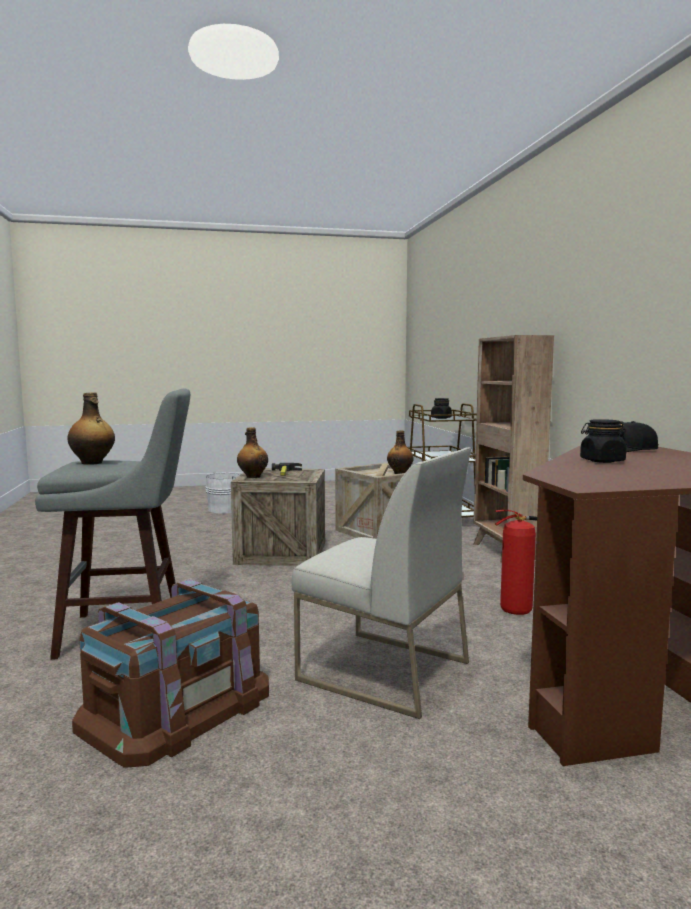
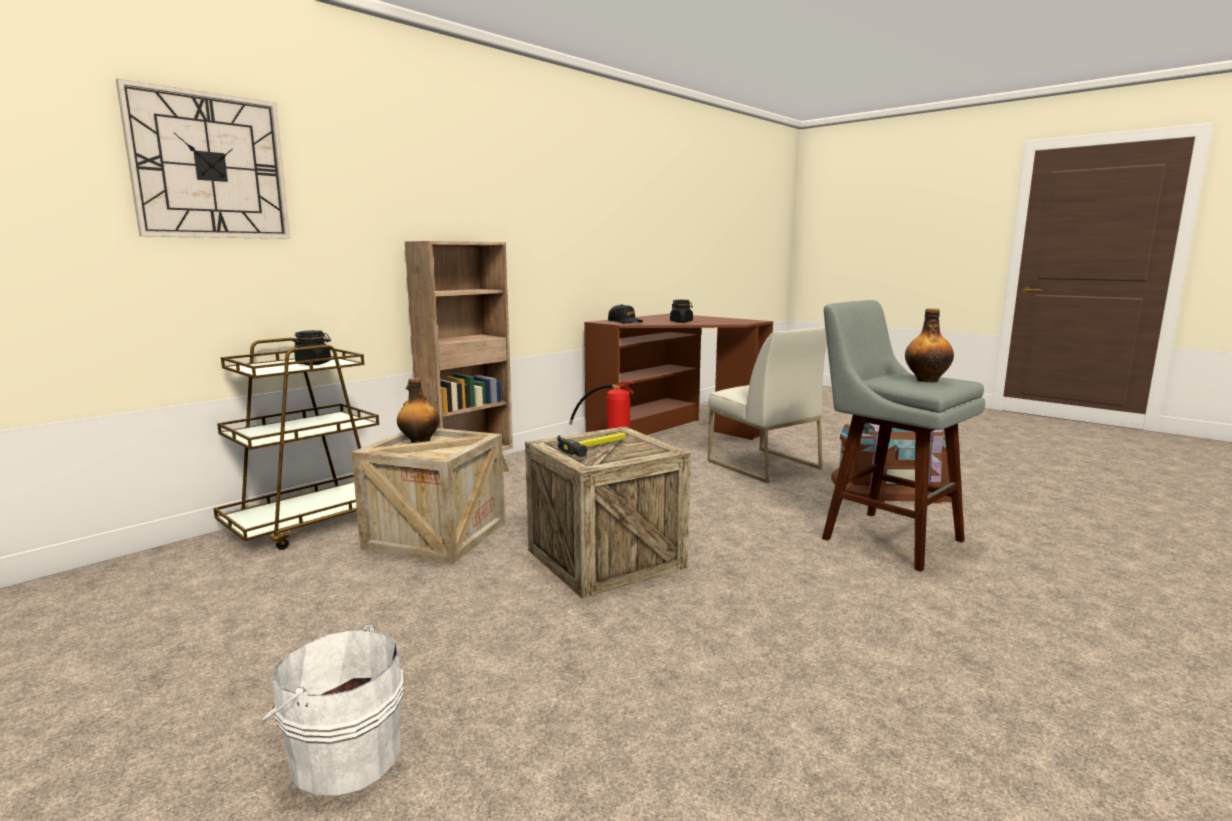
camera: 125 degrees left, 5 degrees up
bottle [237,427,268,478] -> none
white chair [292,447,471,719] -> white chair turned 150 degrees clockwise [708,327,827,483]
none -> wall clock [116,78,290,239]

